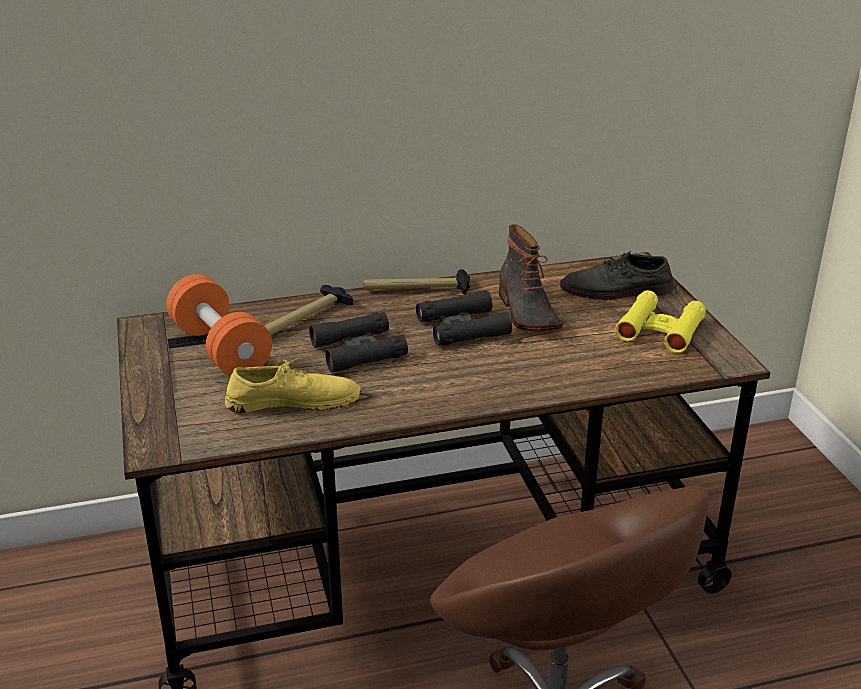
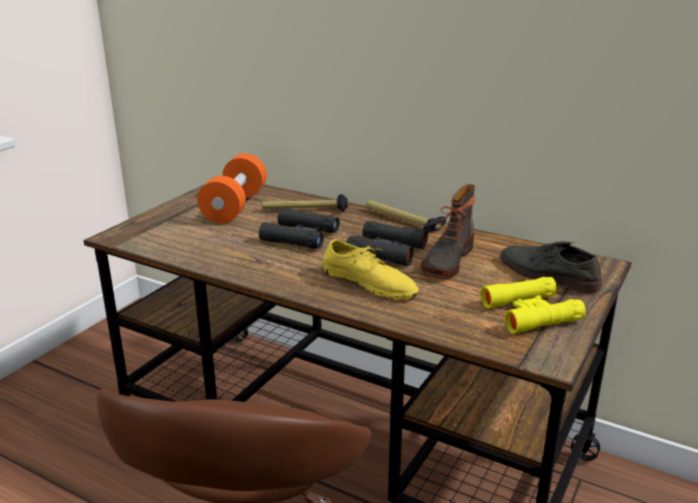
camera: 45 degrees right, 5 degrees down
yellow shoe [225,358,361,413] -> yellow shoe moved to [322,239,419,300]

